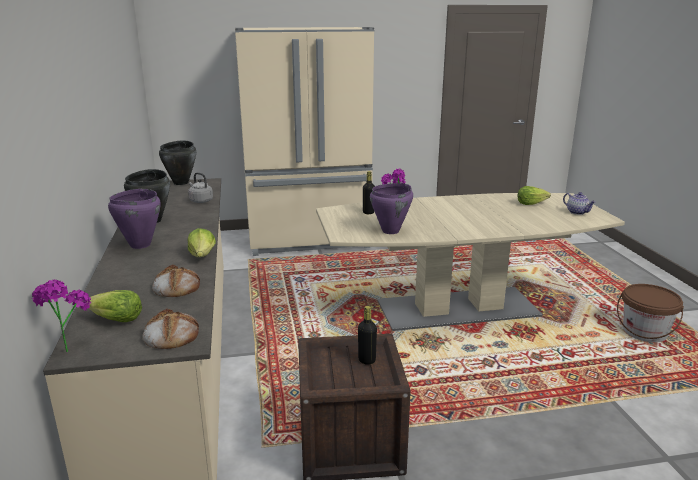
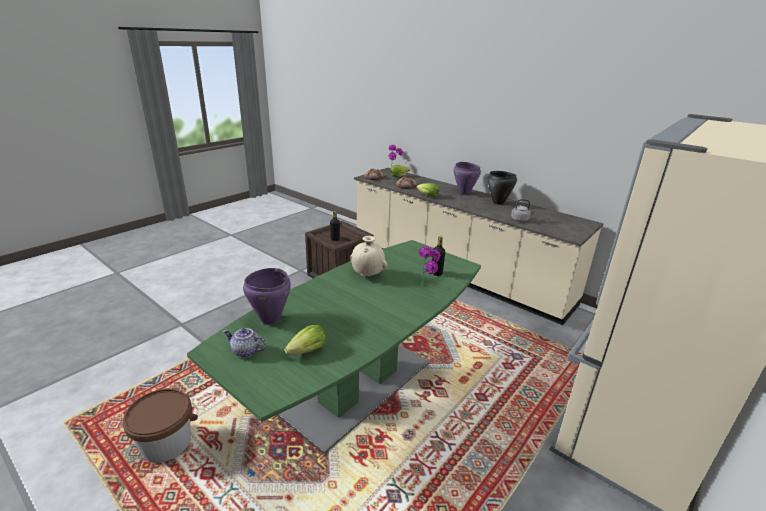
camera: 140 degrees right, 5 degrees up
black cooking pot [159,140,196,185] -> none
beige dining table [316,193,625,331] -> green dining table [187,240,481,454]
purple cooking pot [370,183,413,234] -> purple cooking pot moved to [243,268,291,325]
none -> beige vase [350,236,387,276]

